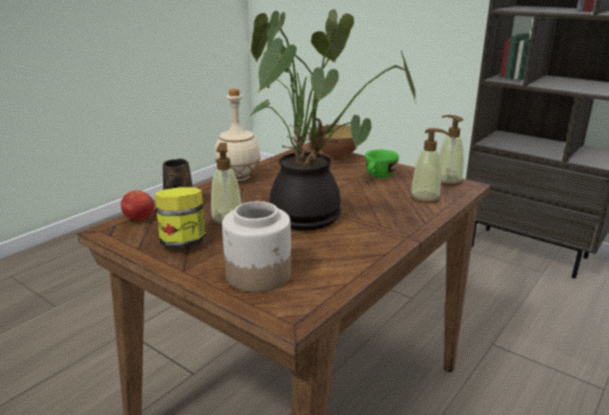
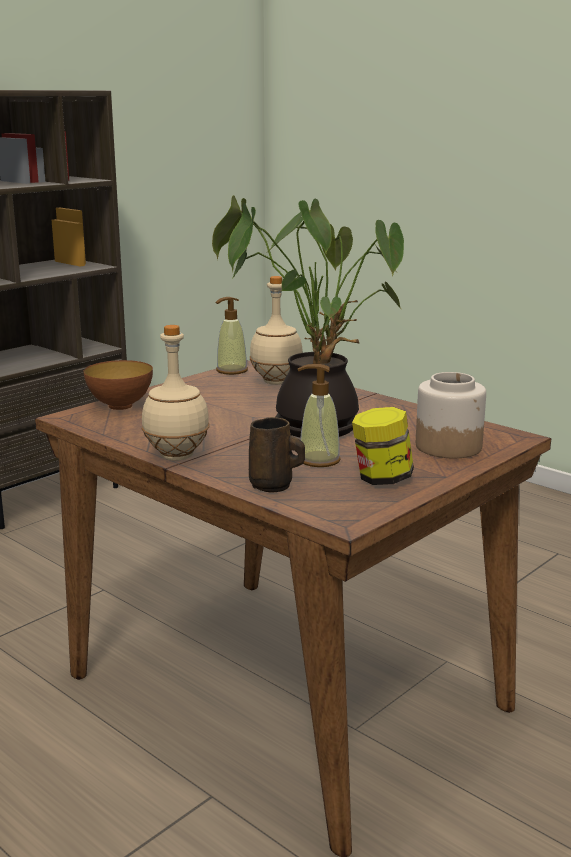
camera: 85 degrees left, 5 degrees down
tomato [121,190,154,221] -> none
green cup [365,149,399,178] -> none
soap dispenser [410,128,449,203] -> beige bottle [250,276,303,385]

